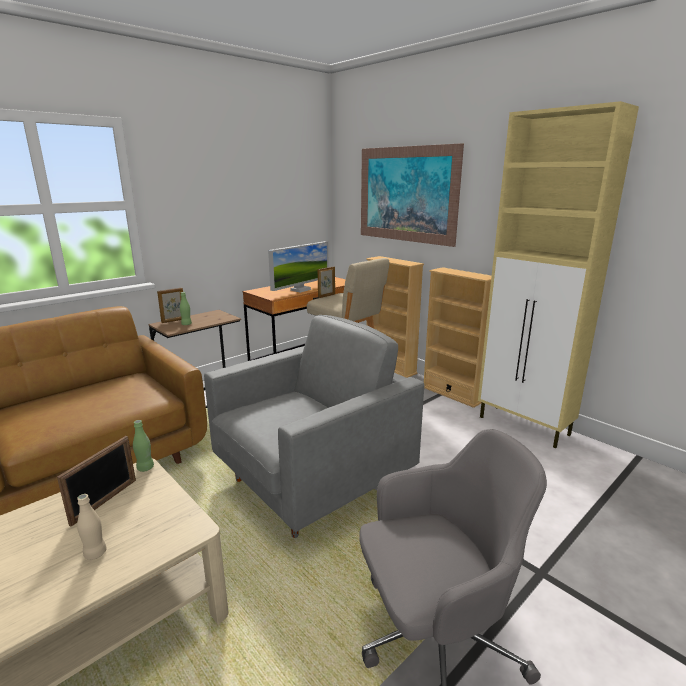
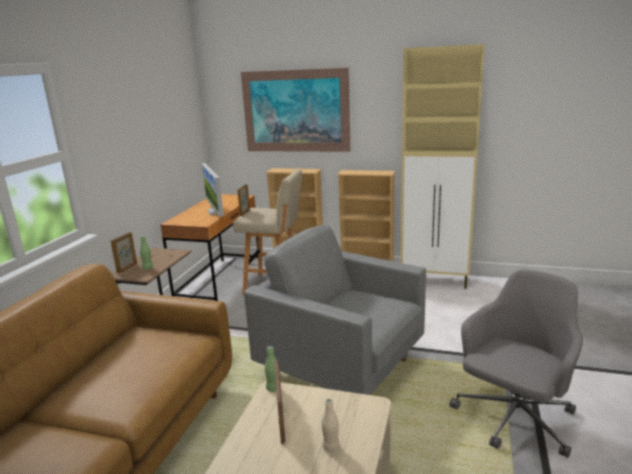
camera: 30 degrees left, 0 degrees up
grey armchair [204,315,424,538] -> grey armchair turned 75 degrees counterclockwise [244,225,426,395]
monitor [268,241,328,293] -> monitor turned 150 degrees clockwise [201,163,224,217]

